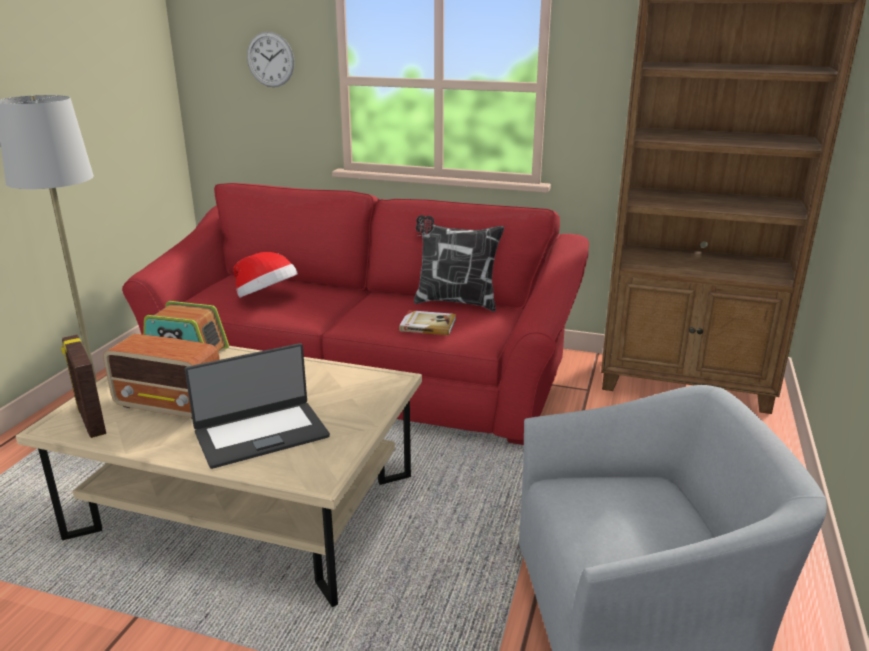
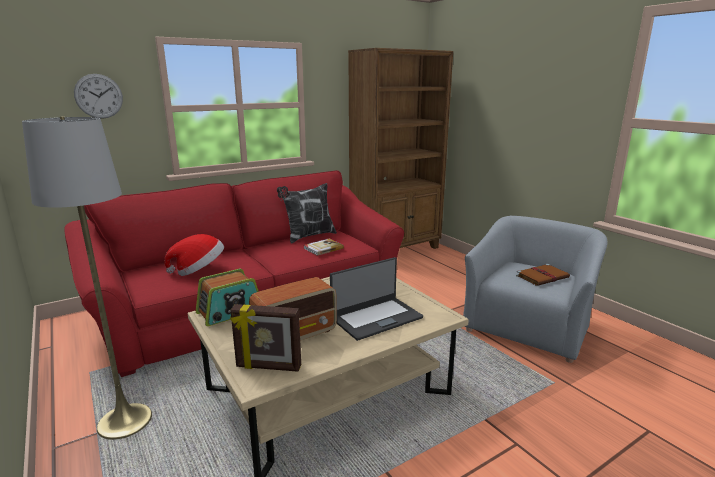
camera: 50 degrees left, 5 degrees down
laptop [185,343,330,469] -> laptop turned 45 degrees clockwise [330,257,423,341]
none -> brown book [516,264,570,286]

